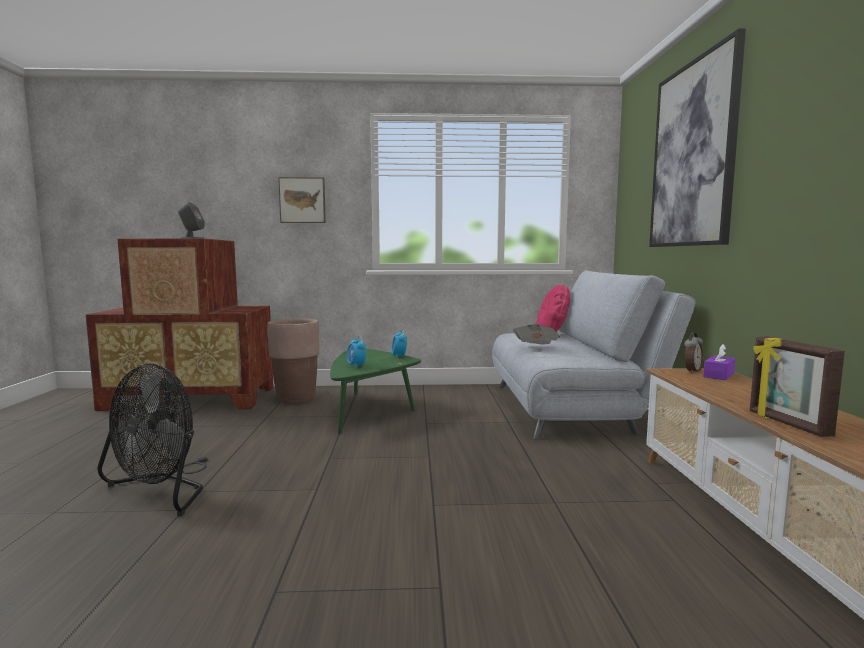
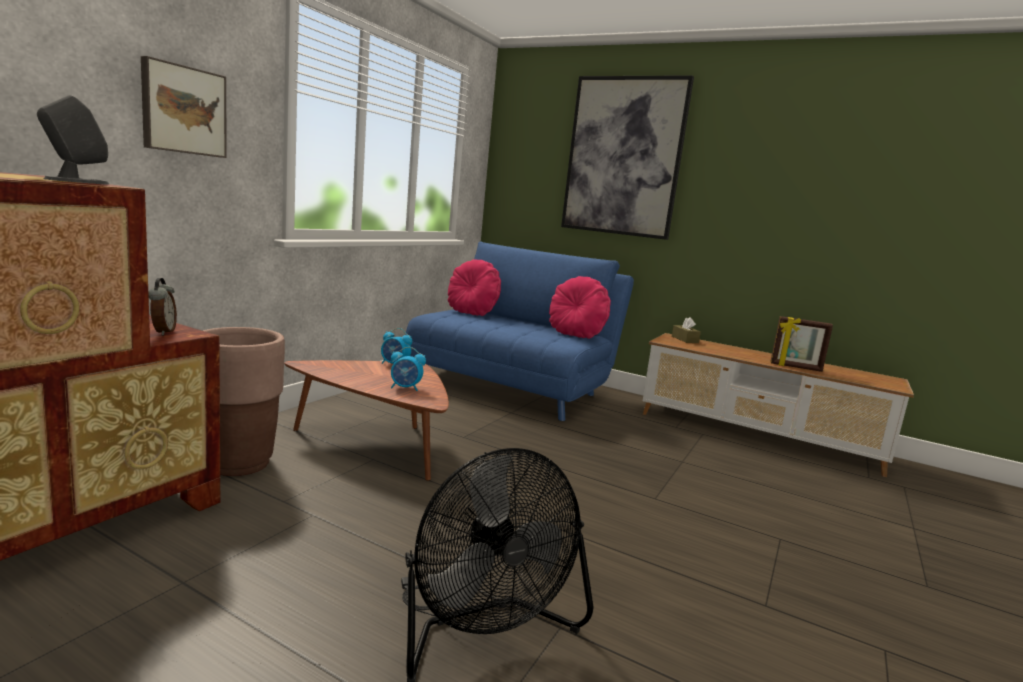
camera: 60 degrees left, 5 degrees up
green coffee table [330,349,421,433] -> brown coffee table [284,360,449,481]
grey sofa [492,270,696,440] -> blue sofa [406,242,634,421]
newspaper [513,324,560,345] -> none
alarm clock [684,332,703,373] -> alarm clock moved to [148,278,177,335]
purple tissue box [703,344,736,380] -> brown tissue box [672,317,701,343]
none -> pink pillow [549,276,611,339]

